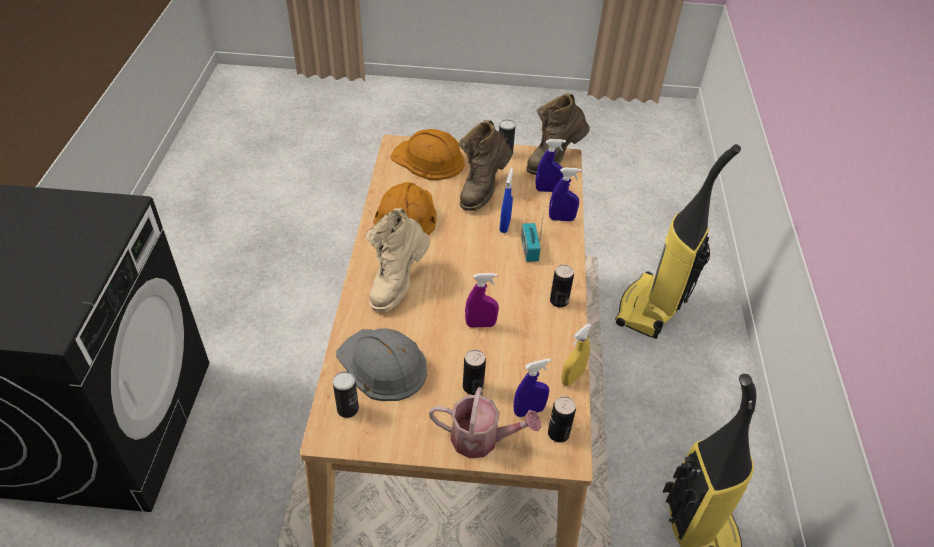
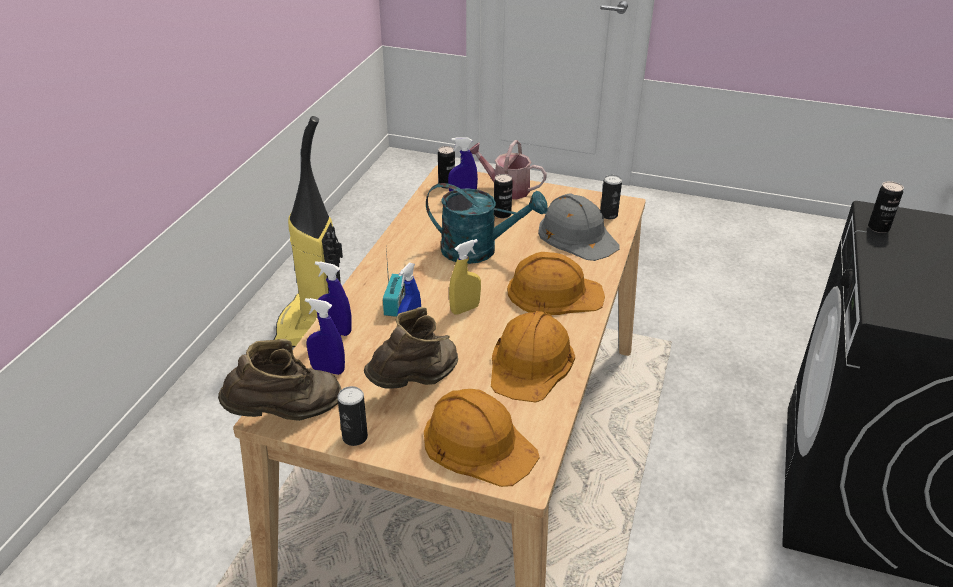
camera: 165 degrees left, 10 degrees down
beige boot [365,208,430,312] -> orange hard hat [507,252,605,315]
purple spray bottle [465,273,499,327] -> turquoise watering can [426,183,548,264]
can [550,264,574,307] -> can moved to [868,181,904,233]
yellow spray bottle [561,323,592,386] -> yellow spray bottle moved to [449,239,481,314]
vacuum cleaner [615,144,741,339] -> none

